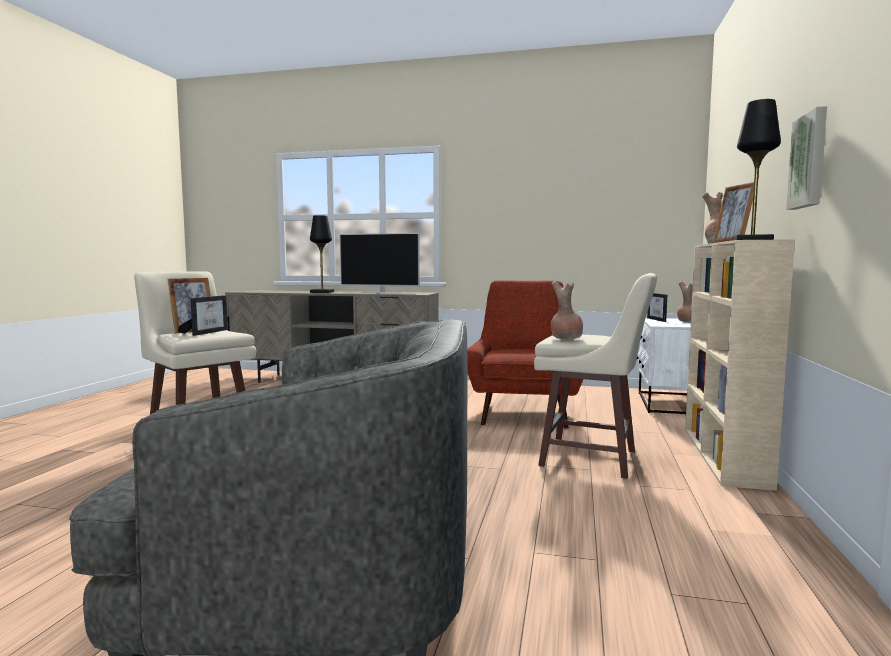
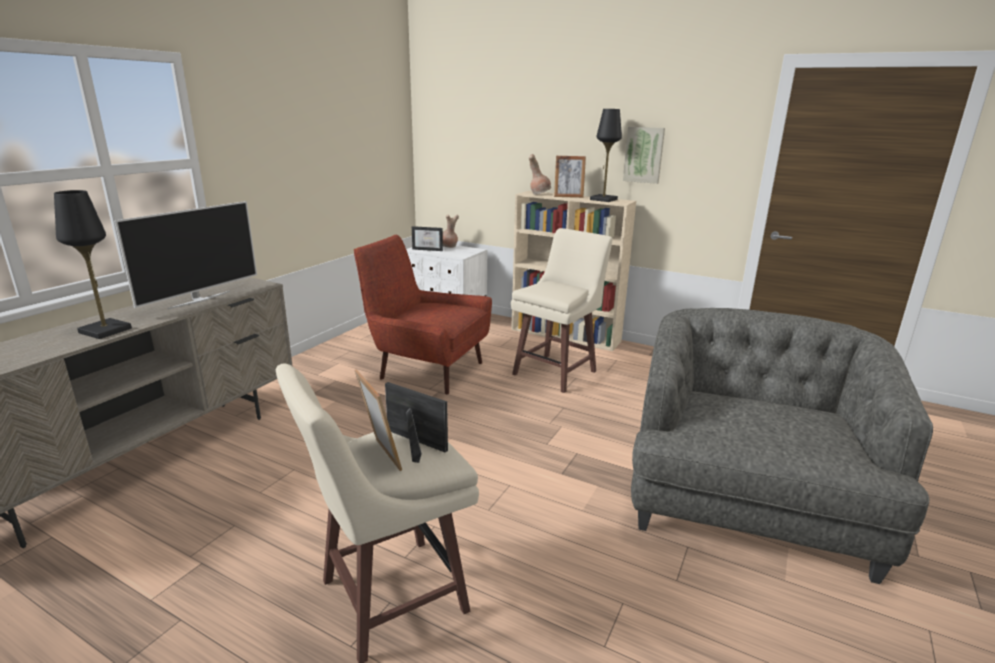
camera: 75 degrees left, 15 degrees up
brown vase [551,280,583,340] -> none

